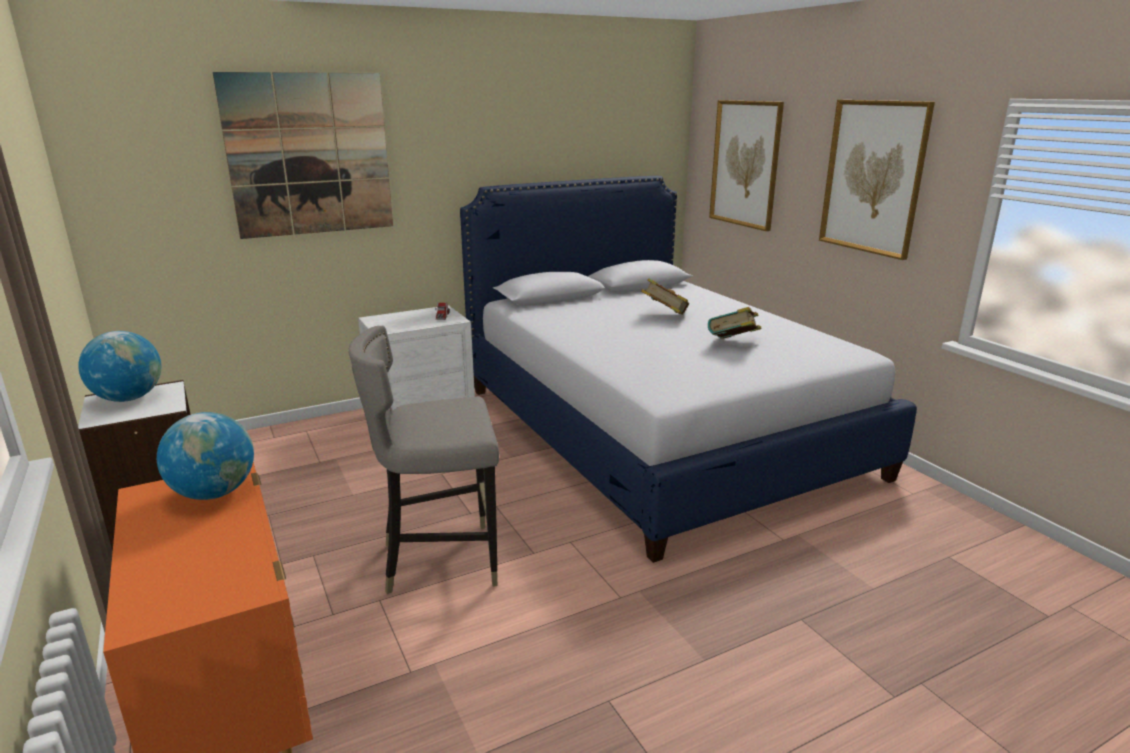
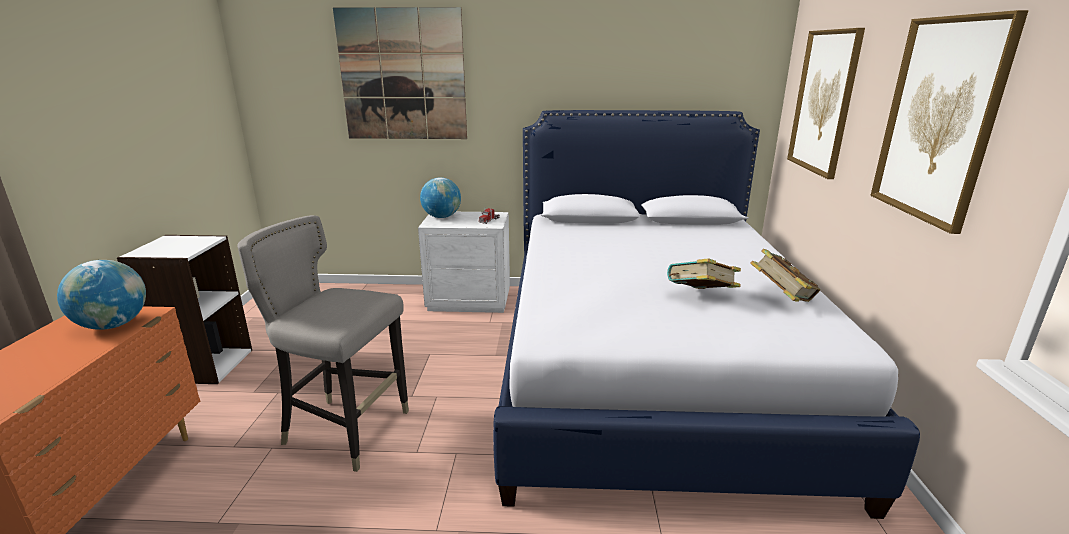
camera: 30 degrees right, 0 degrees up
globe [78,331,161,402] -> globe moved to [420,177,461,218]
book [641,278,689,315] -> book moved to [750,249,820,302]

